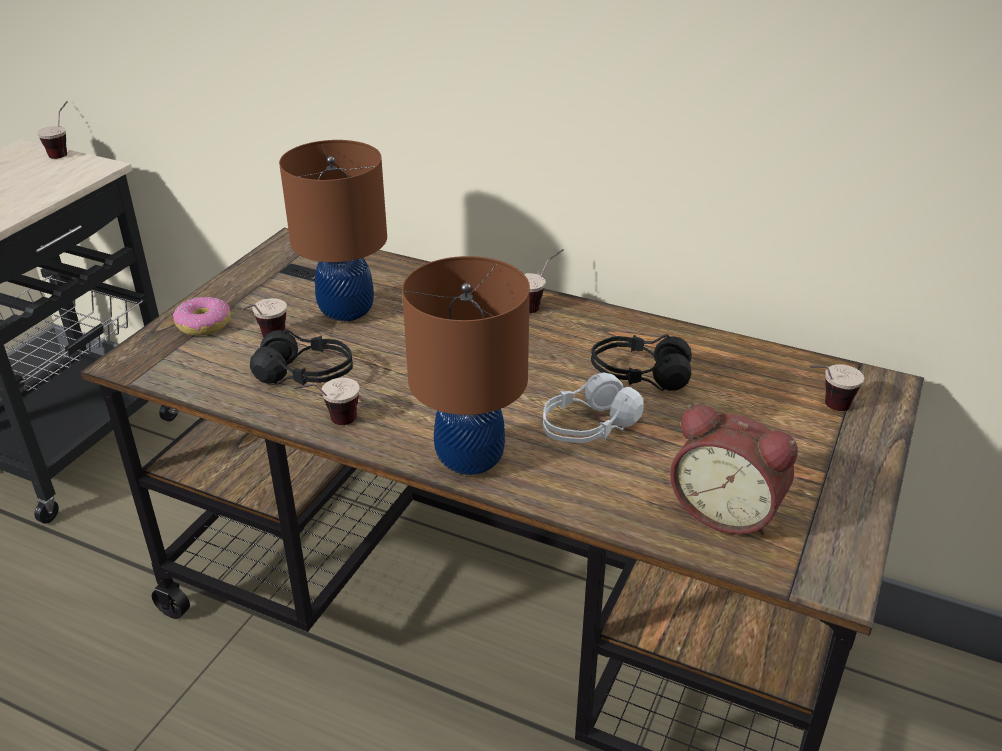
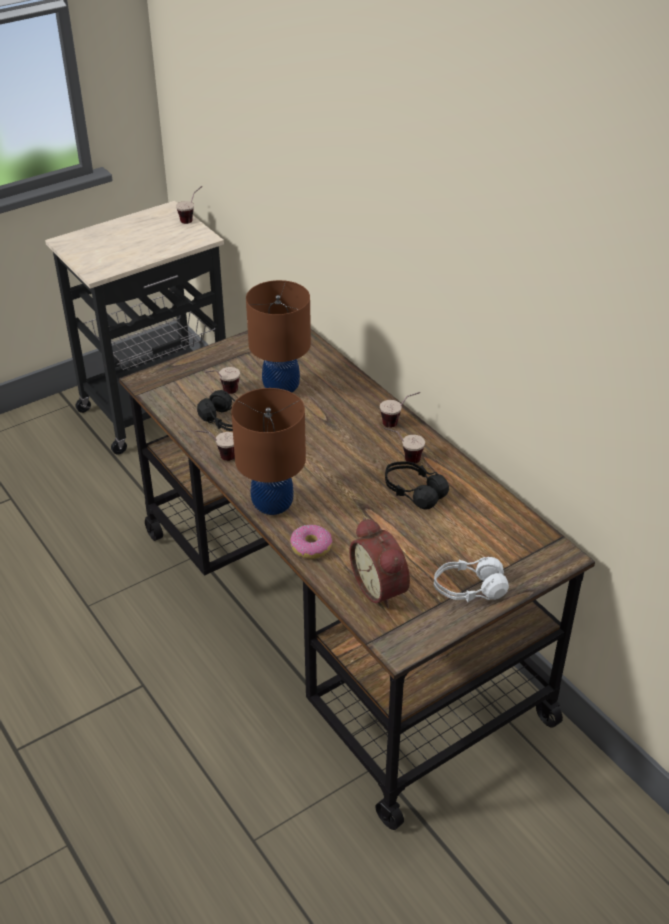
camera: 30 degrees right, 5 degrees up
donut [173,297,231,336] -> donut moved to [290,525,333,559]
white headphones [543,373,644,443] -> white headphones moved to [434,557,509,602]
cup [809,364,864,411] -> cup moved to [384,428,425,463]

